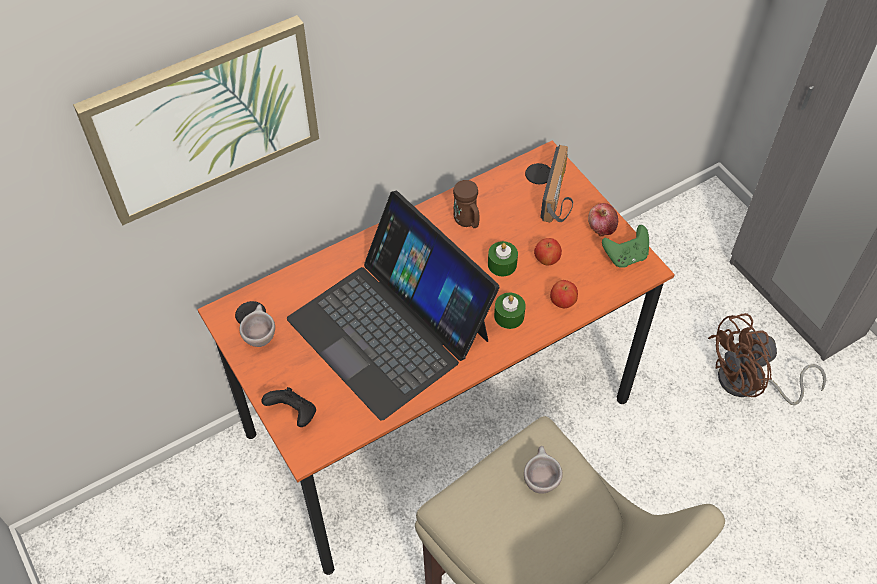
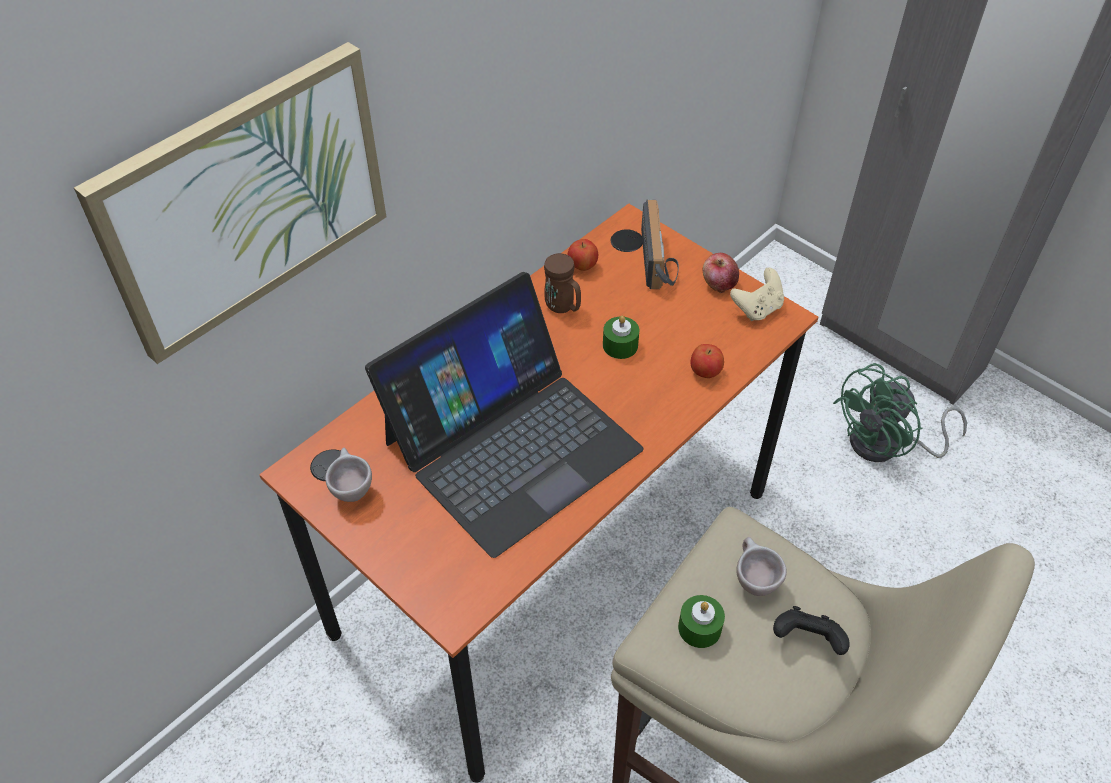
camera: 15 degrees left, 5 degrees down
black game controller [261,387,316,427] -> black game controller moved to [773,606,850,655]
laptop [287,191,499,421] -> laptop turned 75 degrees counterclockwise [365,272,644,558]
green candle [494,293,526,329] -> green candle moved to [678,595,725,648]
apple [534,238,562,266] -> apple moved to [567,239,598,271]
green game controller [602,225,649,268] -> beige game controller [730,268,784,321]
brown fan [708,313,826,405] -> green fan [833,363,967,462]

